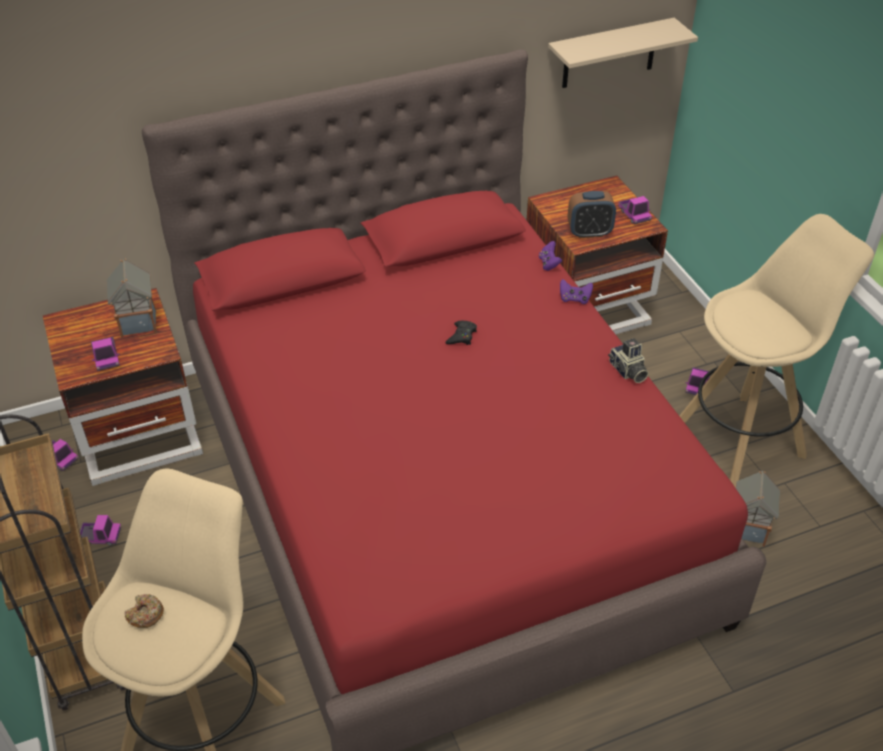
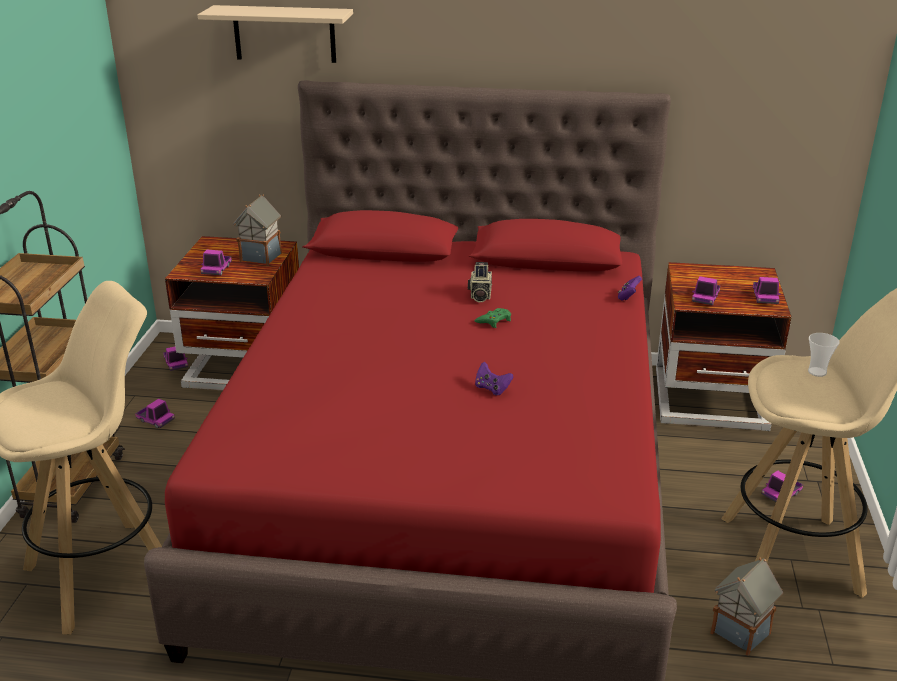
camera: 30 degrees right, 15 degrees down
donut [124,594,164,628] -> none
black game controller [445,321,477,345] -> green game controller [474,308,511,328]
beige shelf [548,18,698,88] -> beige shelf moved to [198,5,353,63]
purple game controller [560,279,593,304] -> purple game controller moved to [475,362,513,395]
alarm clock [568,191,616,238] -> toy truck [692,276,720,305]
camera [608,338,649,383] -> camera moved to [468,262,492,302]
none -> cup [808,333,840,377]

